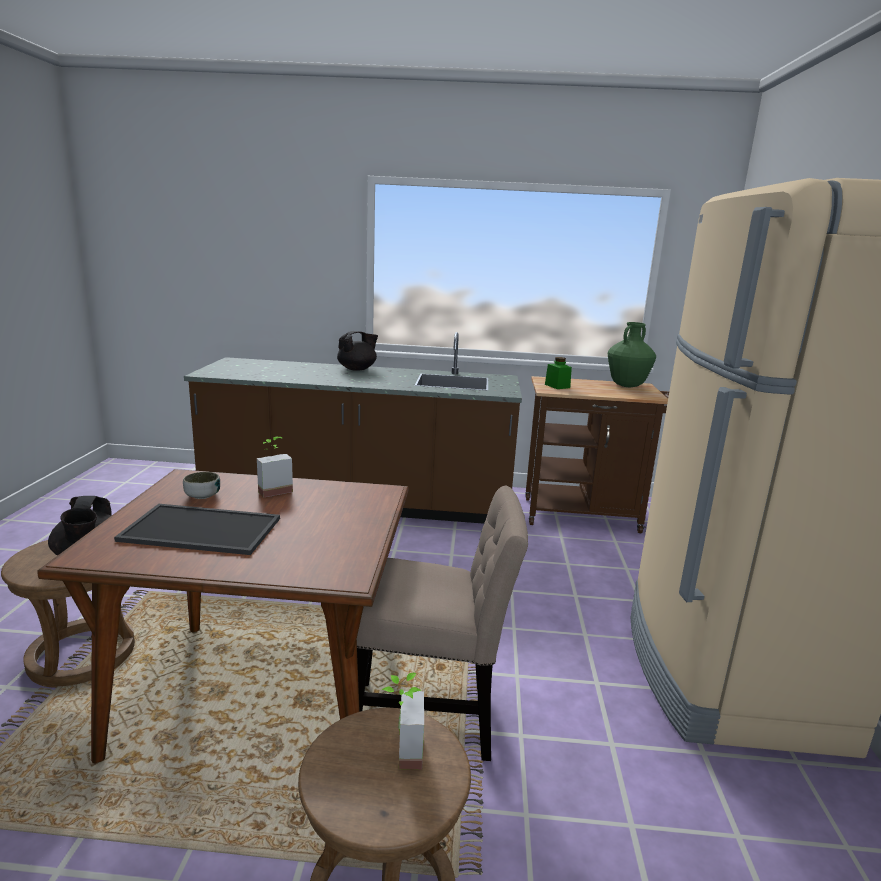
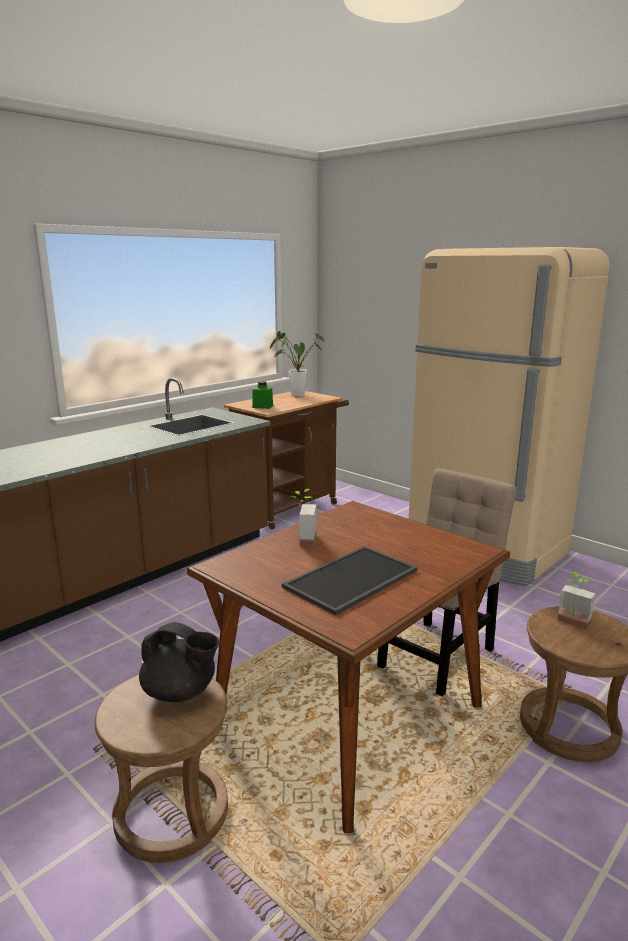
camera: 50 degrees left, 0 degrees up
bowl [183,472,220,499] -> none
black teapot [337,331,378,371] -> none
green vase [608,322,656,387] -> potted plant [270,331,325,396]

